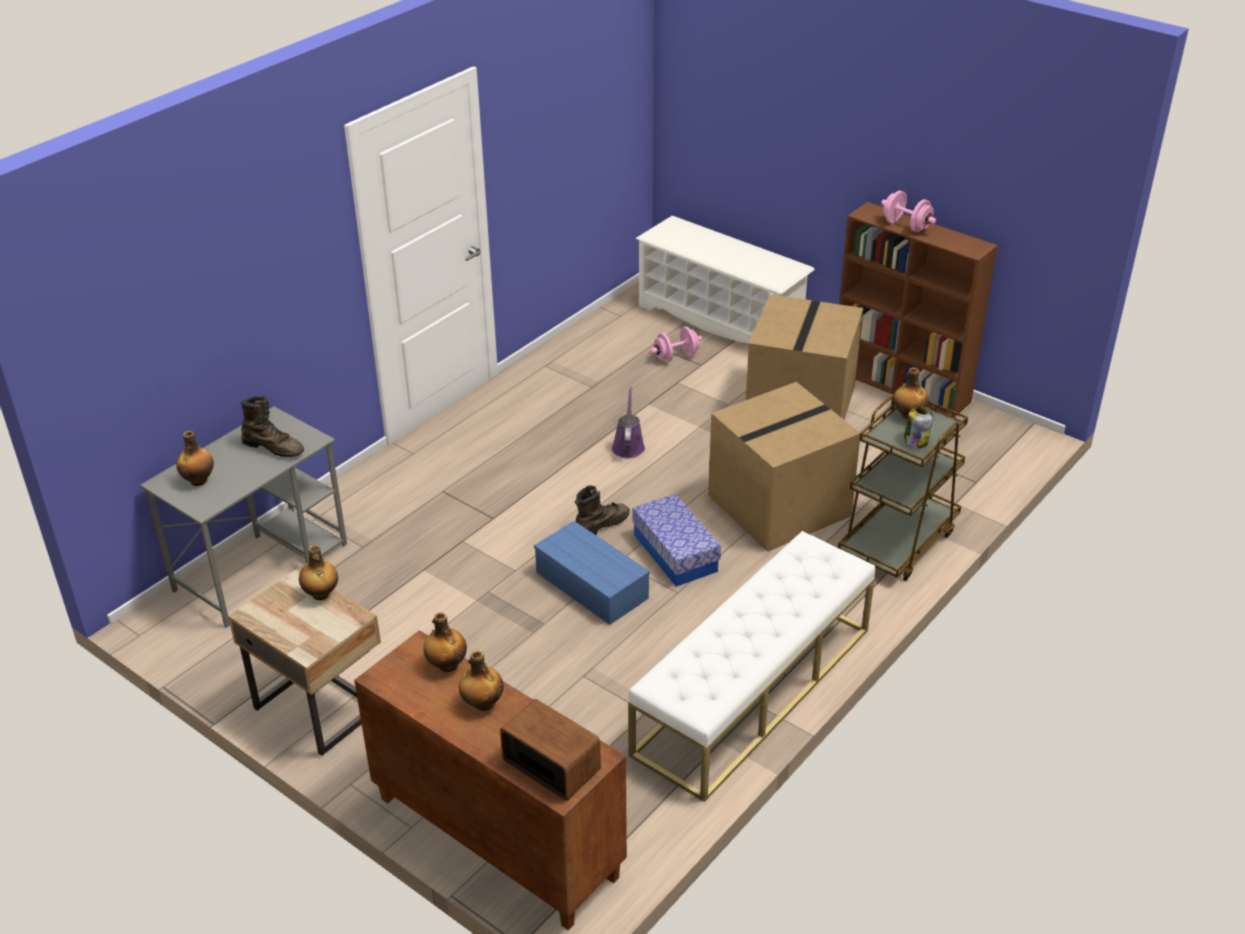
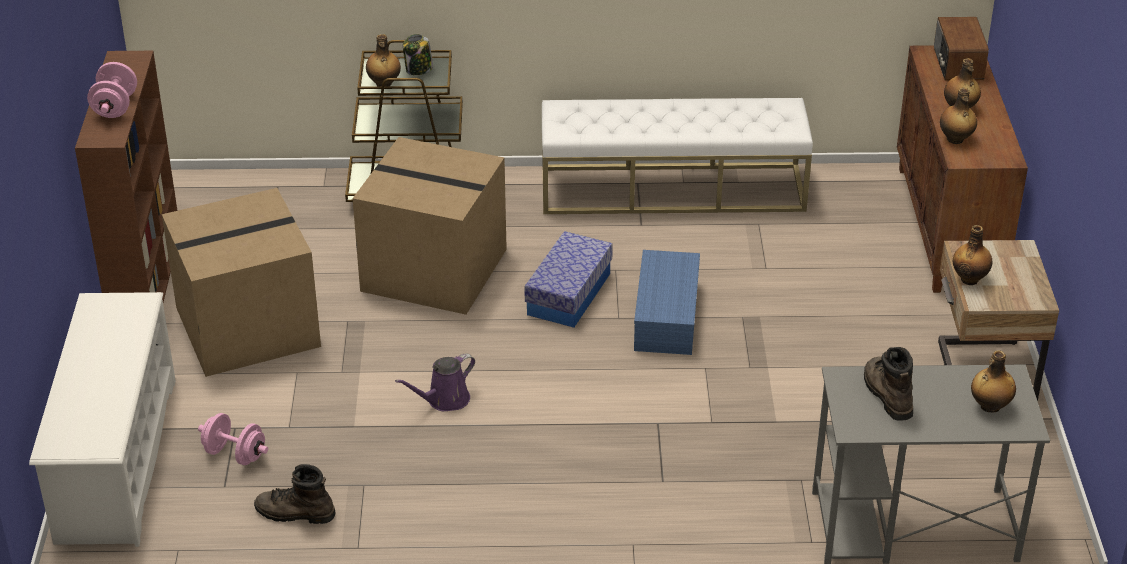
camera: 130 degrees left, 0 degrees up
brown boot [575,486,630,535] -> brown boot moved to [254,464,336,524]

